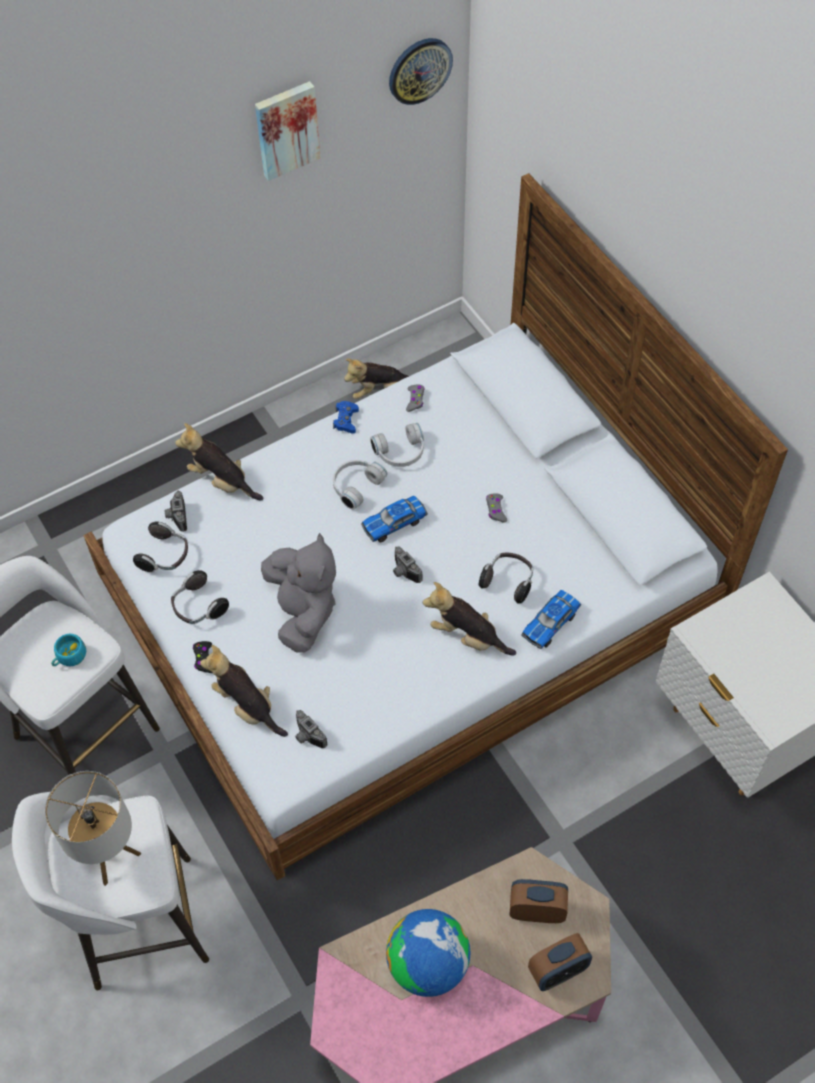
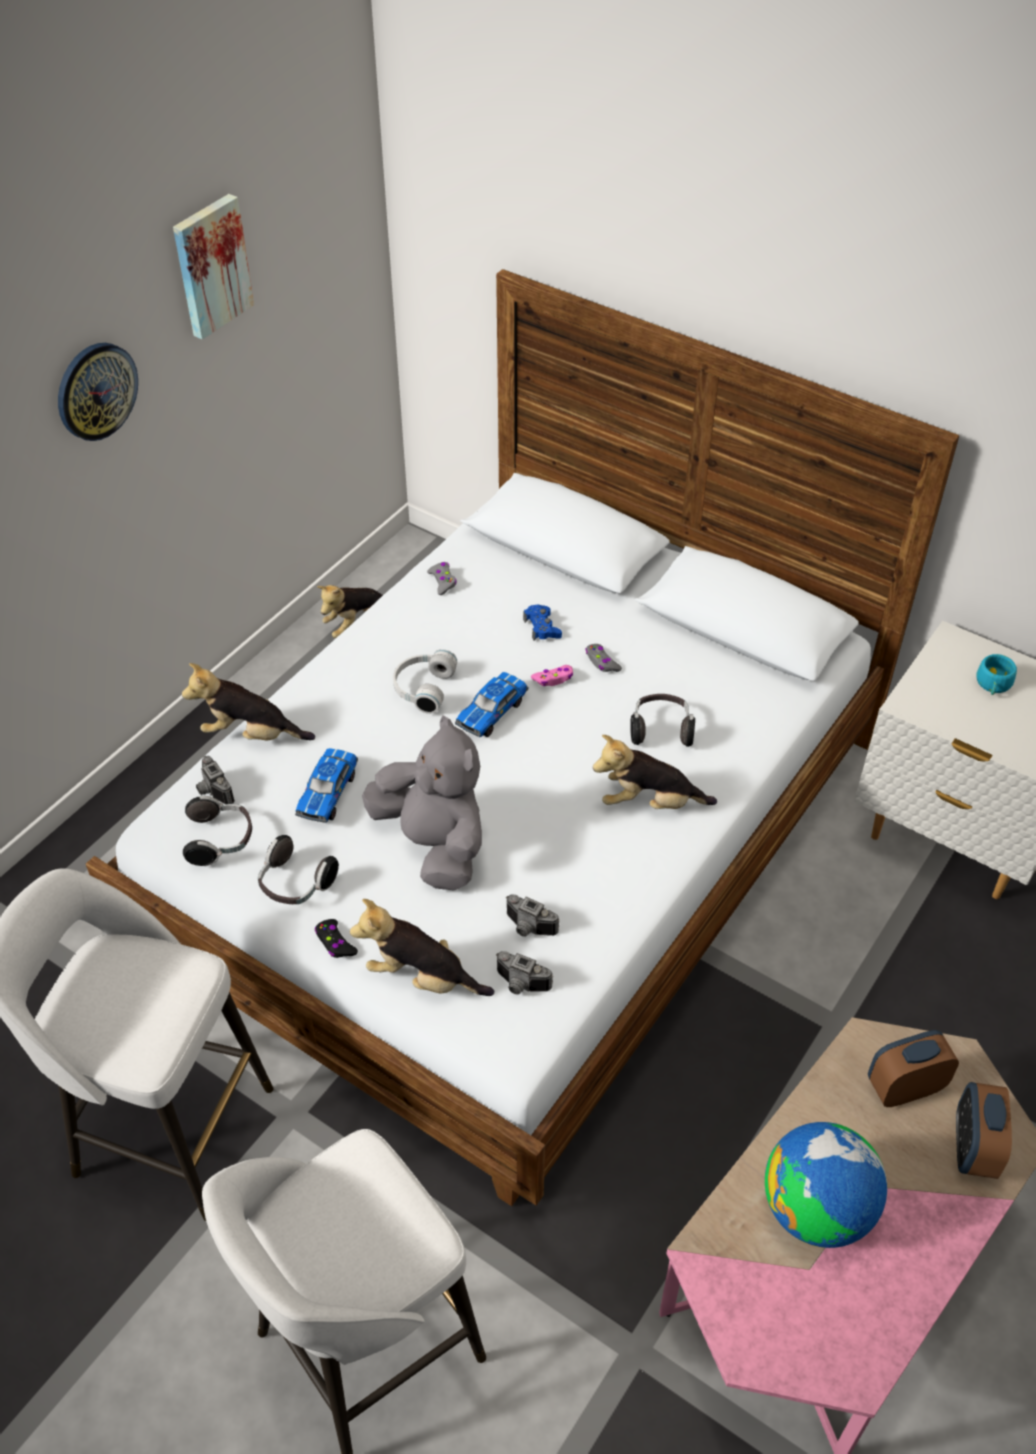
camera: 25 degrees left, 10 degrees down
table lamp [45,771,141,886] -> none
turquoise cup [51,634,86,667] -> turquoise cup moved to [976,654,1017,695]
blue game controller [333,401,359,434] -> blue game controller moved to [523,605,562,641]
white headphones [370,423,424,467] -> none
wall clock [389,38,453,105] -> wall clock moved to [58,343,138,441]
camera [393,547,423,583] -> camera moved to [506,894,559,937]
toy car [521,590,581,649] -> toy car moved to [295,748,358,823]
alarm clock [528,933,592,991] -> alarm clock turned 150 degrees clockwise [956,1082,1012,1179]
none -> pink game controller [531,665,573,686]

